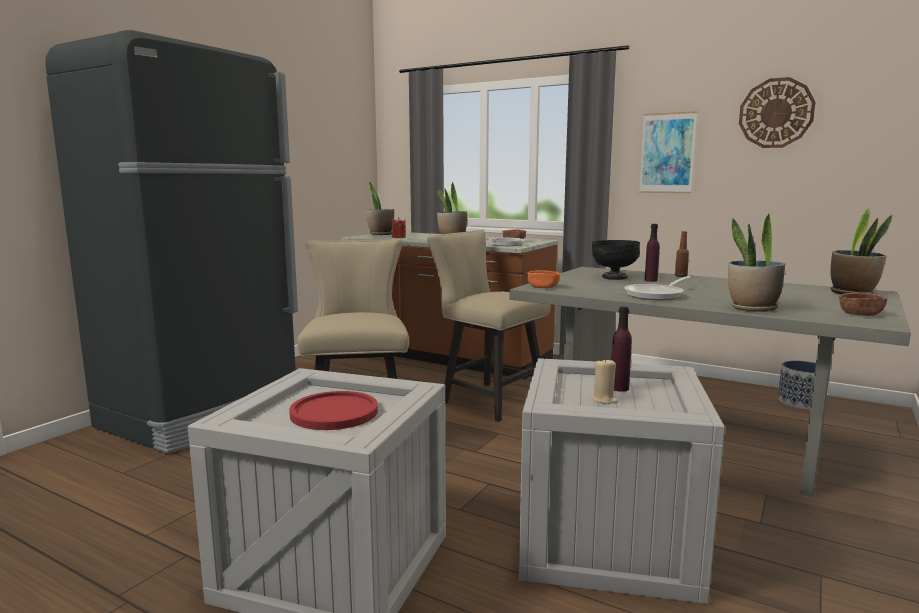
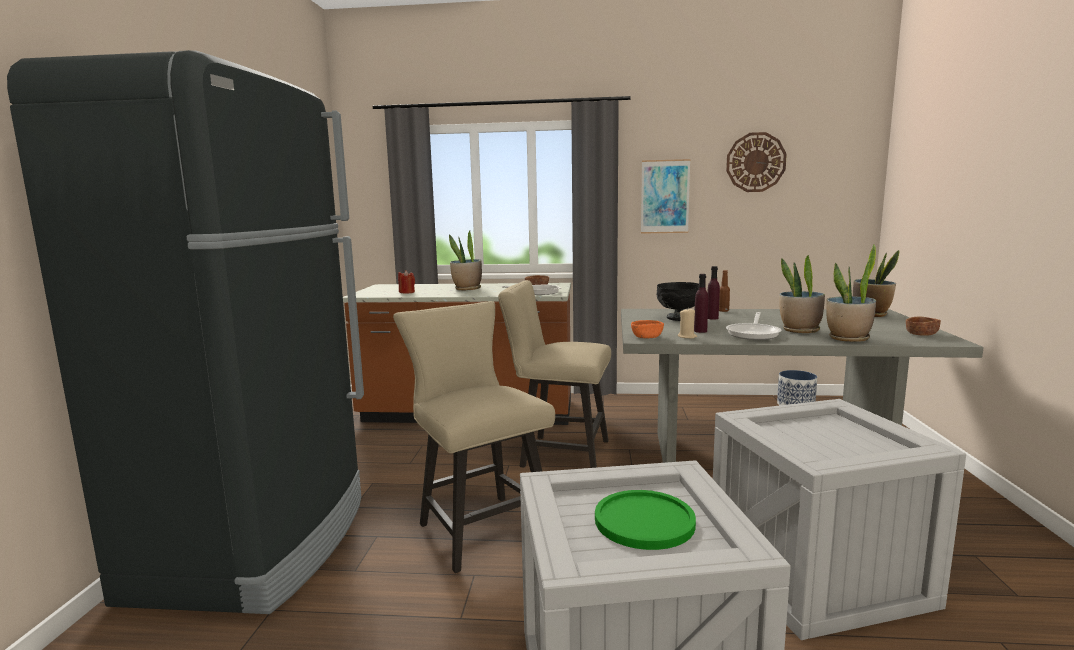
camera: 25 degrees left, 0 degrees up
red plate [289,391,378,430] -> green plate [595,490,696,550]
potted plant [366,182,394,235] -> potted plant moved to [779,255,825,333]
beige candle [591,358,618,404] -> beige candle moved to [677,309,697,339]
purple bottle [611,307,632,392] -> purple bottle moved to [694,274,708,333]

